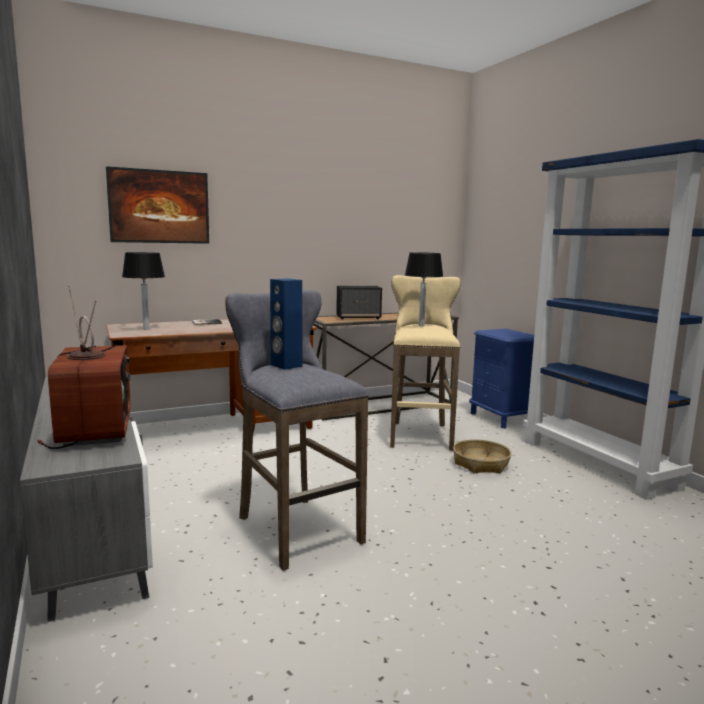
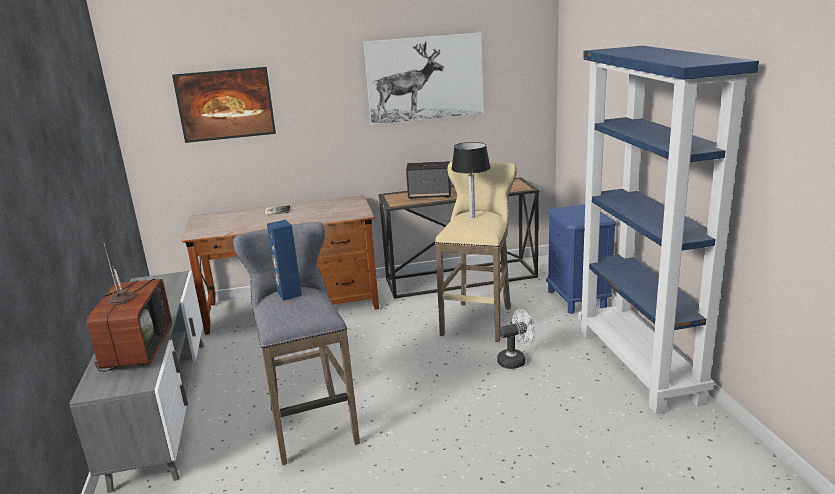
camera: 15 degrees right, 10 degrees up
table lamp [122,252,165,330] -> none
basket [453,439,512,473] -> white fan [497,309,535,369]
none -> picture [364,33,483,125]

